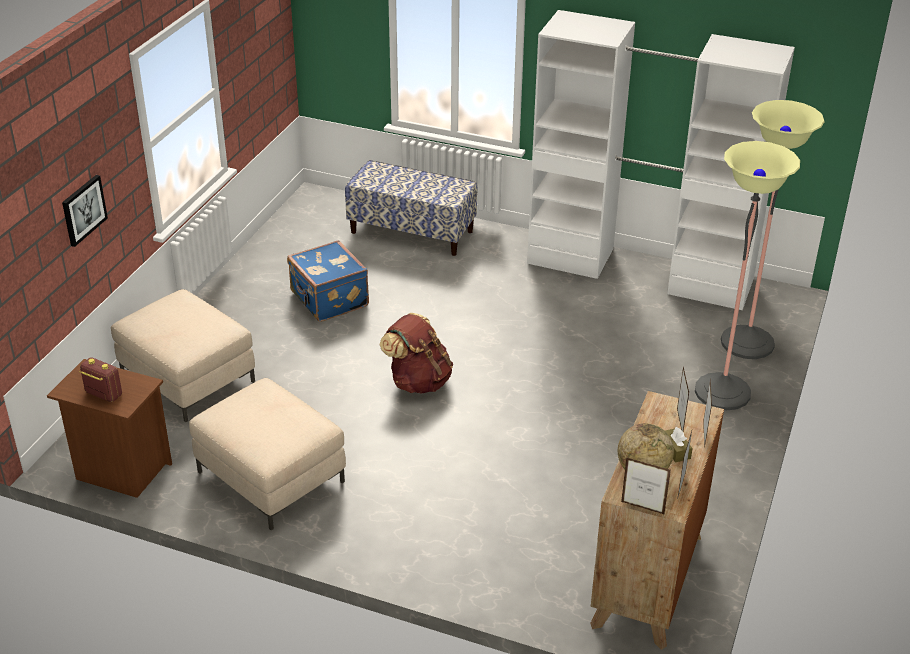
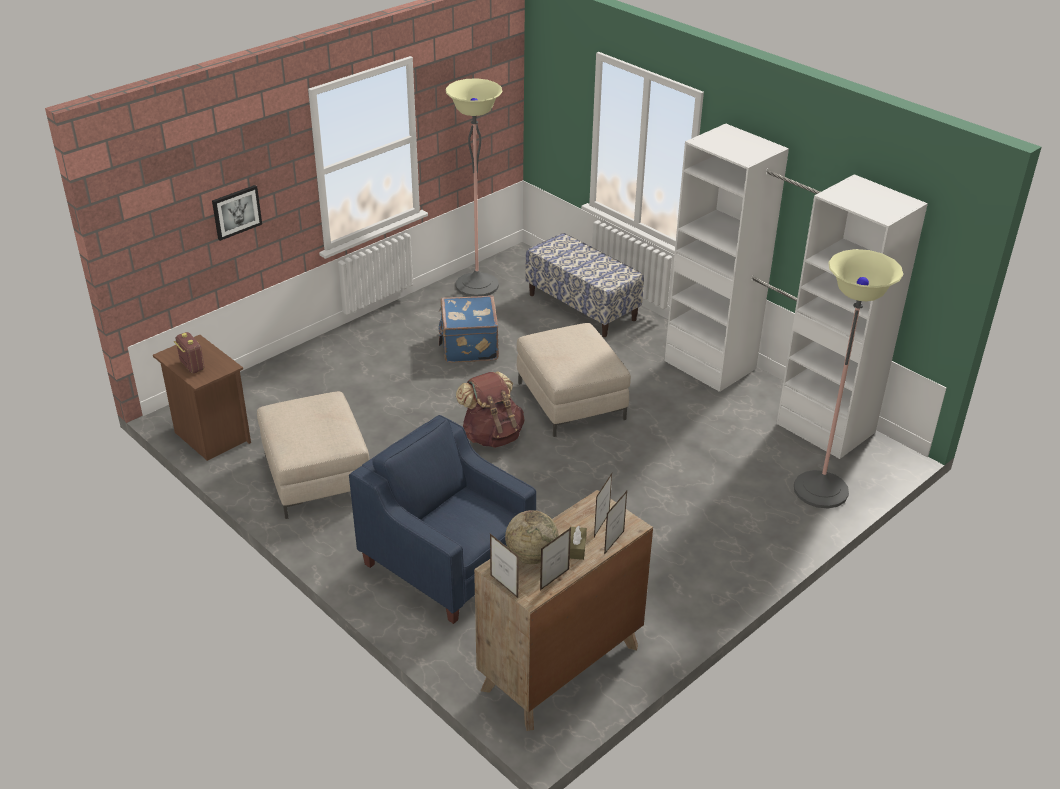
camera: 25 degrees right, 0 degrees up
beige ottoman [111,289,255,422] -> beige ottoman moved to [517,323,631,437]
floor lamp [695,141,800,410] -> floor lamp moved to [445,78,503,297]
none -> blue armchair [349,415,536,624]

